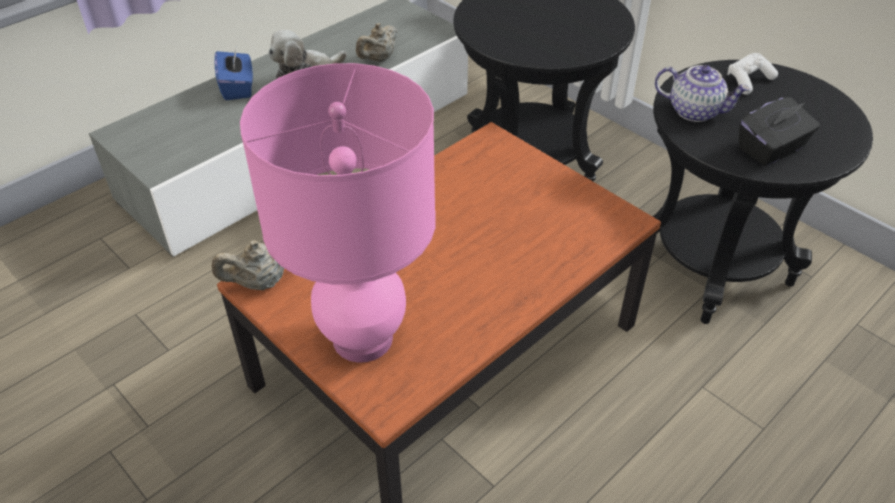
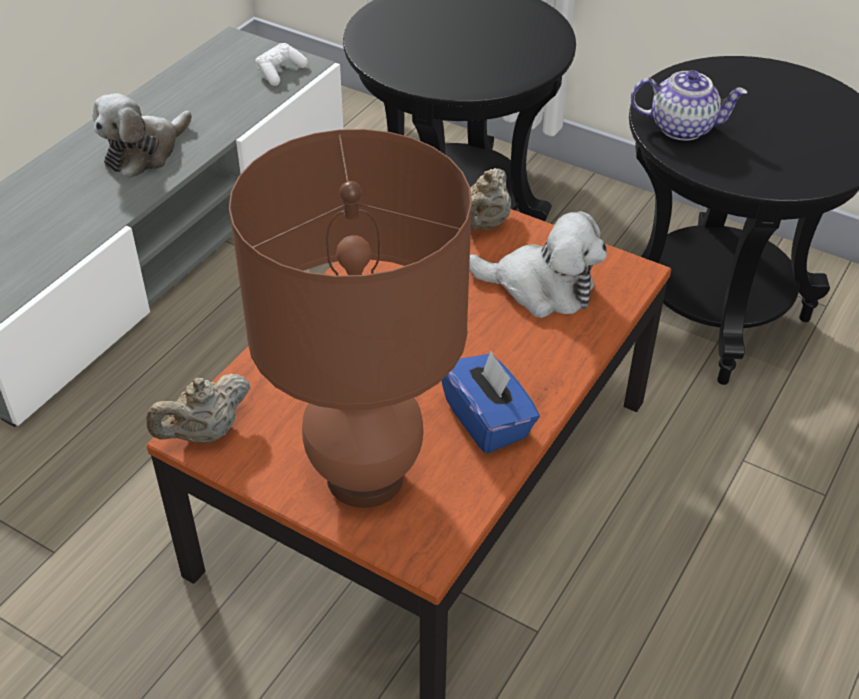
camera: 15 degrees left, 0 degrees up
blue tissue box [215,45,253,100] -> blue tissue box moved to [442,350,540,454]
pink table lamp [240,63,436,363] -> brown table lamp [229,129,472,508]
beige teapot [356,23,398,62] -> beige teapot moved to [470,168,511,231]
white game controller [727,53,778,95] -> white game controller moved to [255,43,308,86]
black tissue box [739,97,820,166] -> none
none -> plush toy [469,211,607,318]

